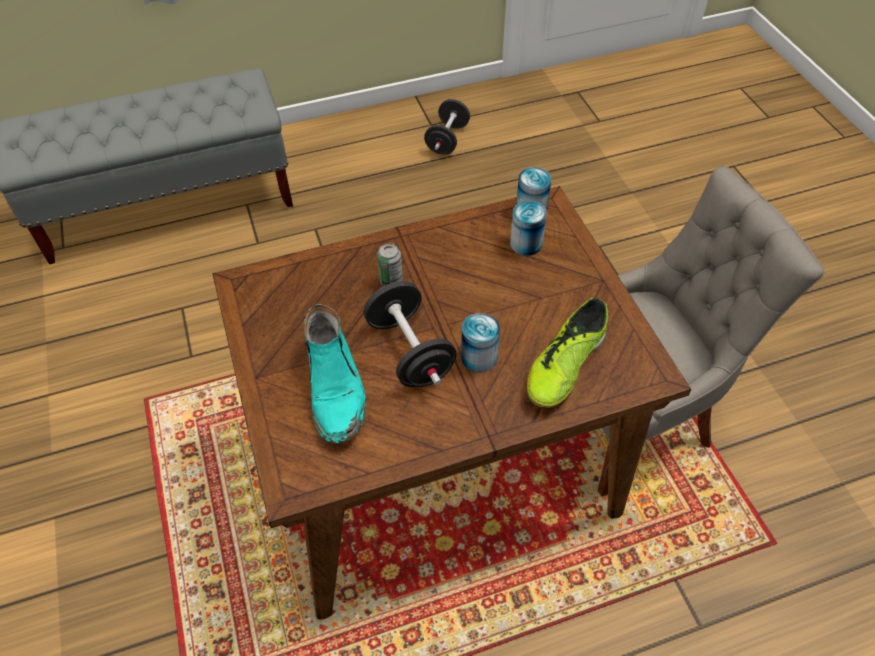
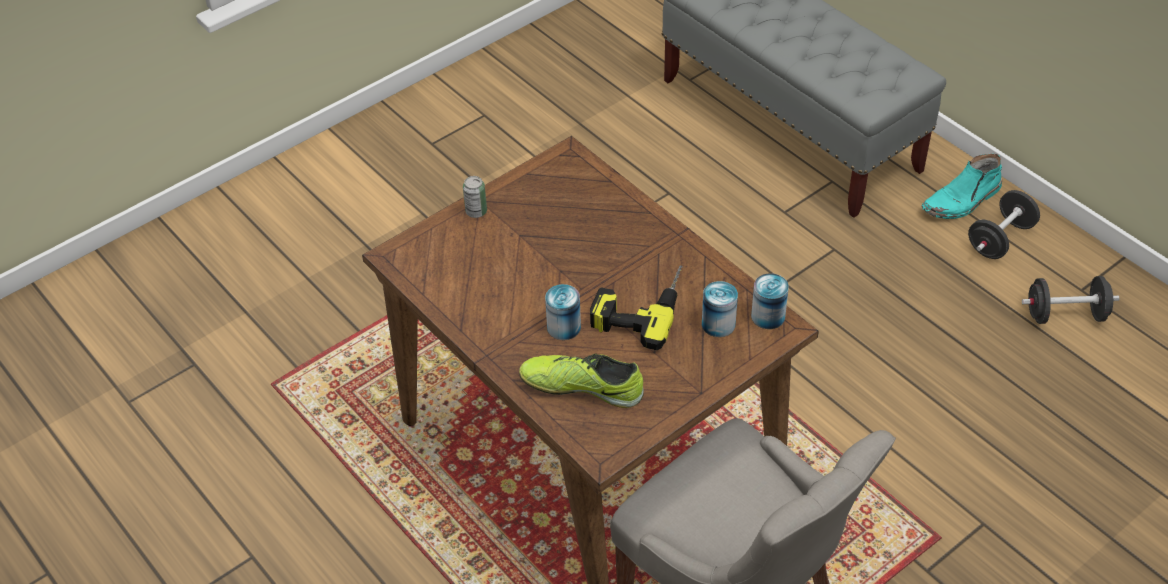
camera: 70 degrees right, 5 degrees down
turquoise boot [304,304,366,443] -> turquoise boot moved to [921,154,1002,219]
black dumbbell [364,281,457,387] -> black dumbbell moved to [968,190,1040,259]
can [377,243,403,286] -> can moved to [463,176,487,218]
none -> power drill [590,266,682,350]

